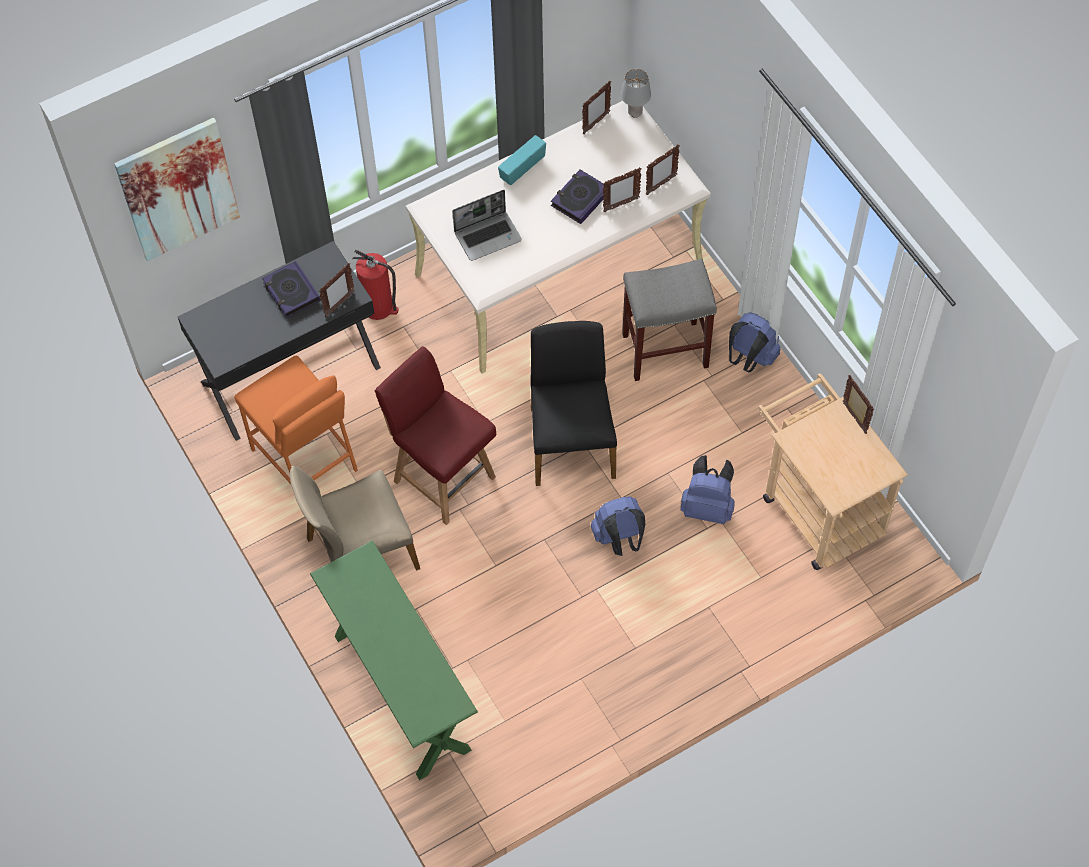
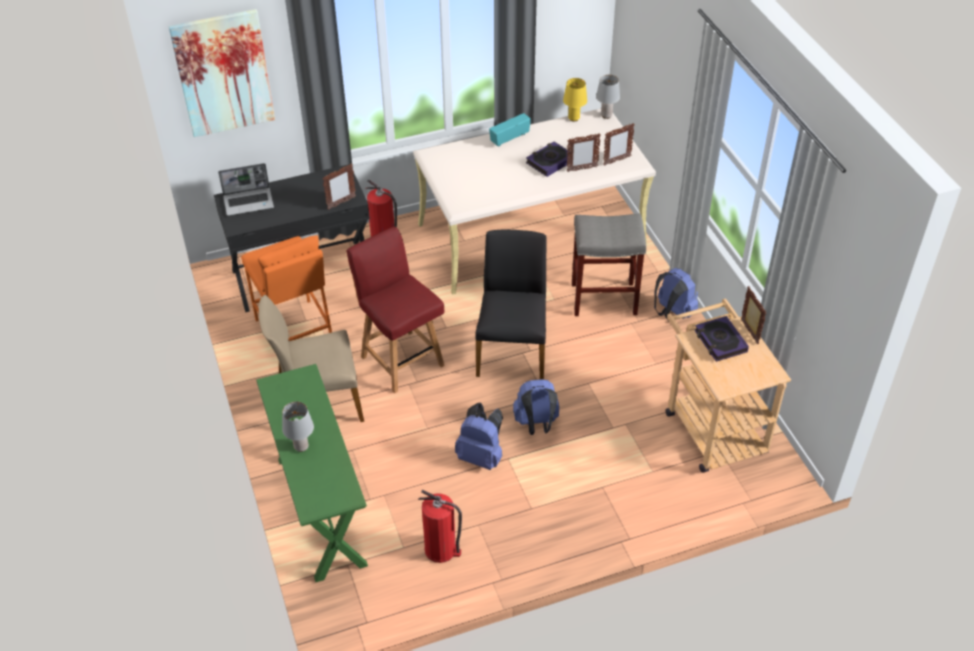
camera: 10 degrees right, 15 degrees down
book [262,261,320,318] -> book moved to [694,316,749,362]
laptop [452,190,522,261] -> laptop moved to [218,163,274,216]
picture frame [582,81,611,134] -> yellow table lamp [563,78,587,122]
blue backpack [680,455,735,524] -> blue backpack moved to [455,402,503,470]
none -> grey table lamp [282,401,314,452]
none -> fire extinguisher [418,490,462,563]

